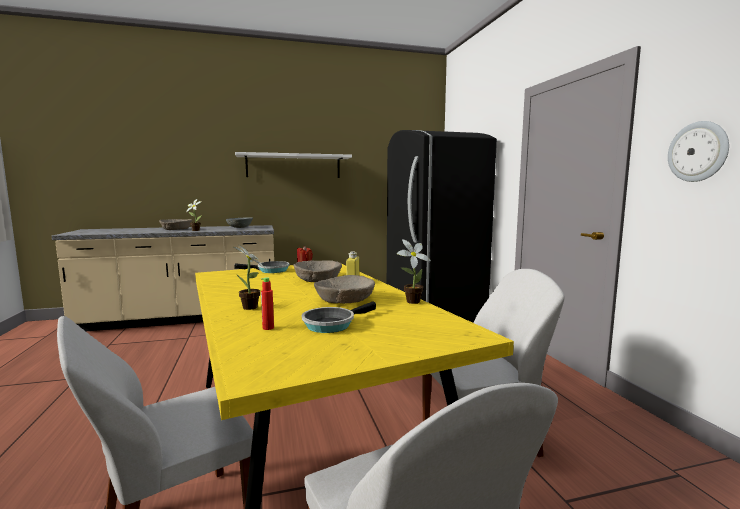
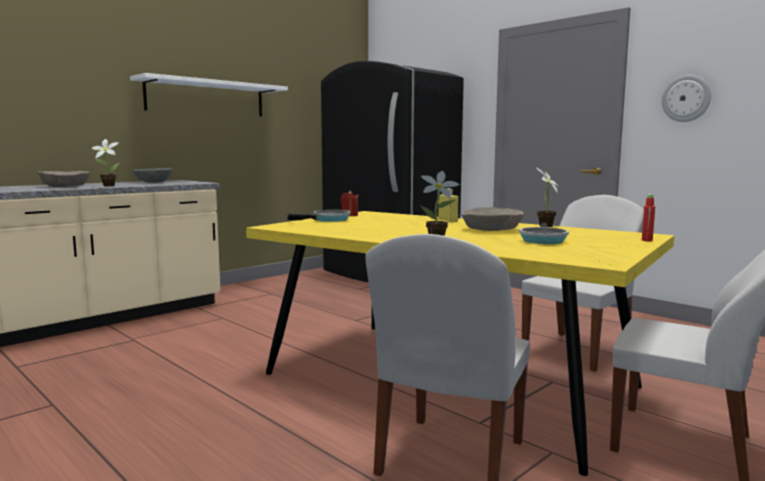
camera: 30 degrees left, 0 degrees up
red bottle [261,277,274,330] -> red bottle moved to [642,194,655,241]
beige bowl [294,260,342,282] -> none

